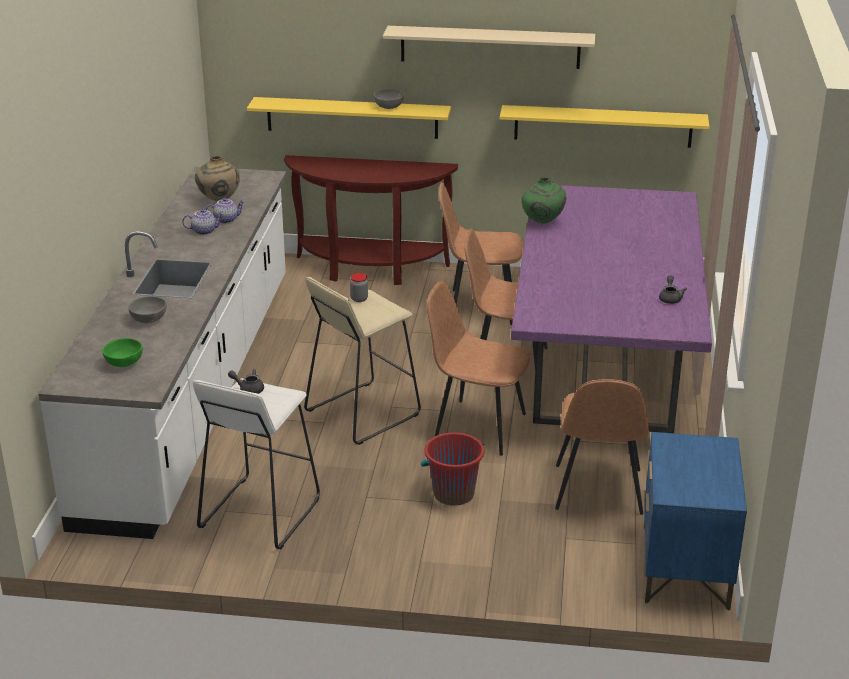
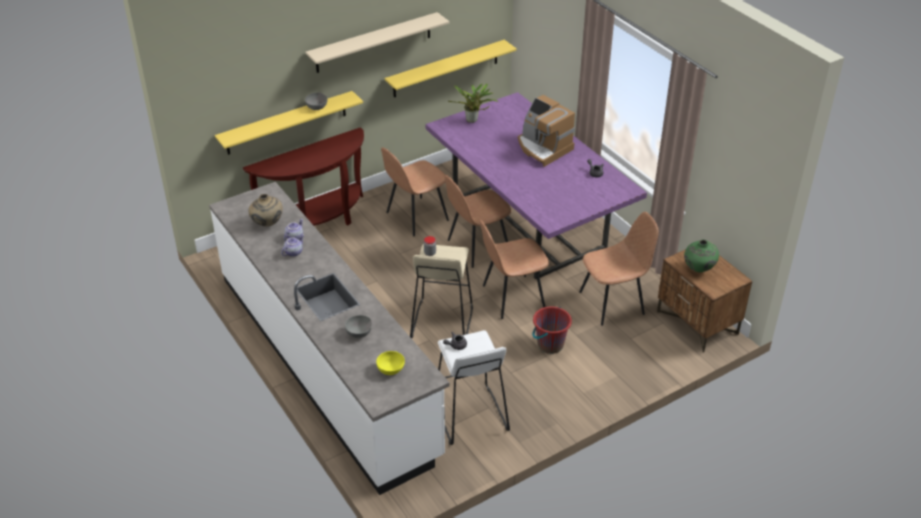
camera: 40 degrees left, 10 degrees up
green bowl [102,338,143,367] -> yellow bowl [376,351,405,375]
green vase [521,177,566,224] -> green vase moved to [684,240,719,272]
brown chair [555,379,649,515] -> brown chair turned 75 degrees counterclockwise [579,212,659,326]
blue nightstand [644,432,747,611] -> brown nightstand [657,249,752,353]
none -> potted plant [448,84,498,123]
none -> coffee machine [518,95,575,167]

